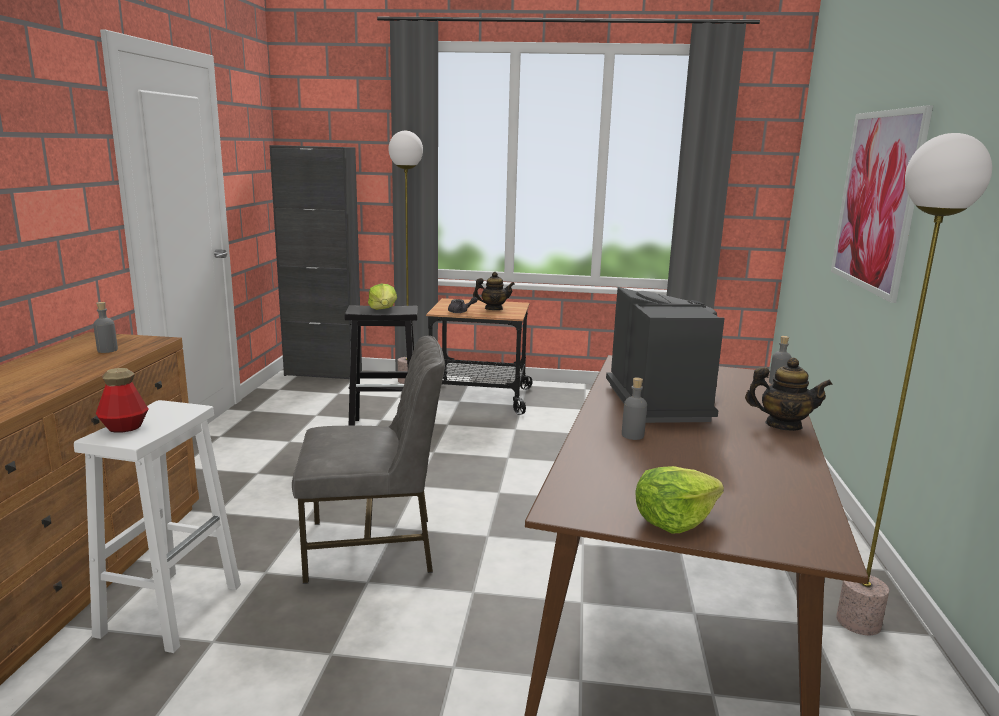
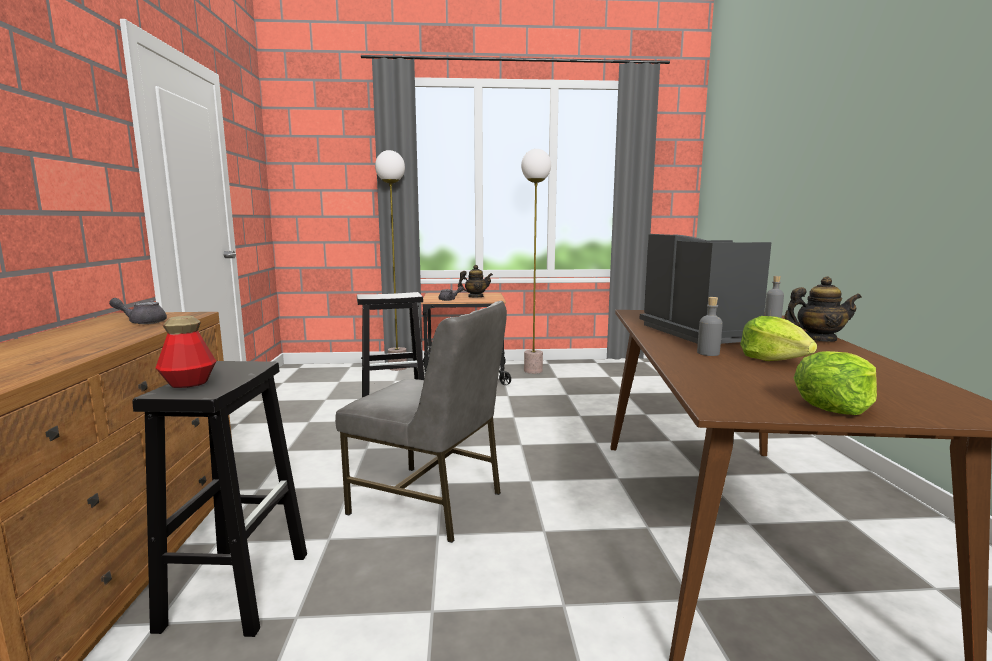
camera: 10 degrees left, 5 degrees down
white stool [74,400,241,653] -> black stool [132,361,307,637]
grey bottle [93,302,118,353] -> grey teapot [109,298,167,324]
black cabinet [269,145,362,379] -> none
grey chair [292,336,445,584] -> grey chair turned 45 degrees clockwise [335,301,507,543]
lettuce [368,284,397,310] -> lettuce moved to [740,316,817,361]
picture [831,105,933,303] -> none
floor lamp [836,133,992,635] -> floor lamp moved to [521,149,551,374]

